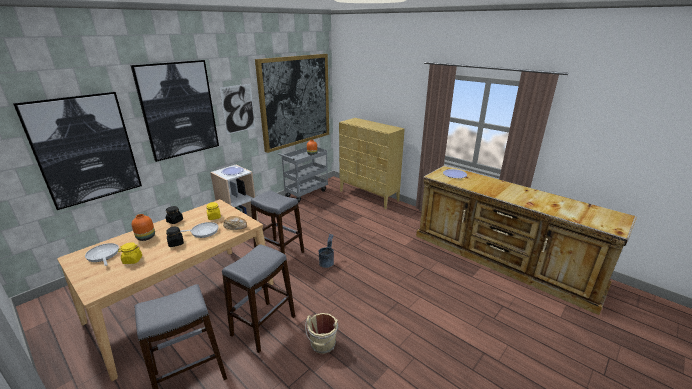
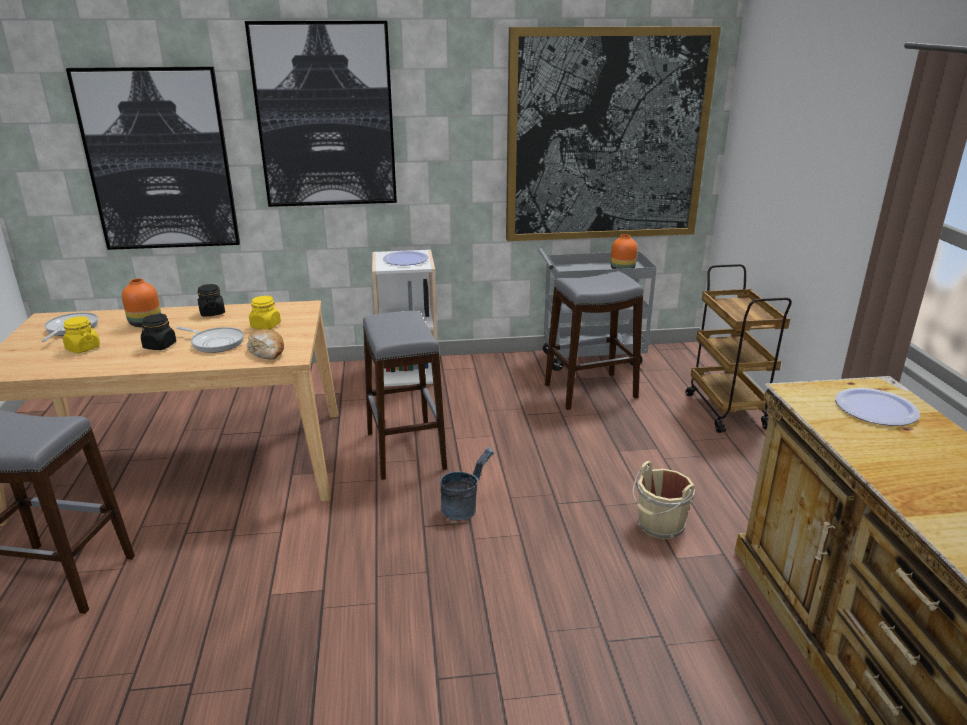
camera: 40 degrees right, 0 degrees up
picture [220,84,256,134] -> none
grey stool [222,244,295,353] -> grey stool moved to [545,271,644,410]
beige bucket [305,313,339,354] -> beige bucket moved to [632,461,695,539]
beige dresser [339,118,405,209] -> brown cart [686,264,792,433]

